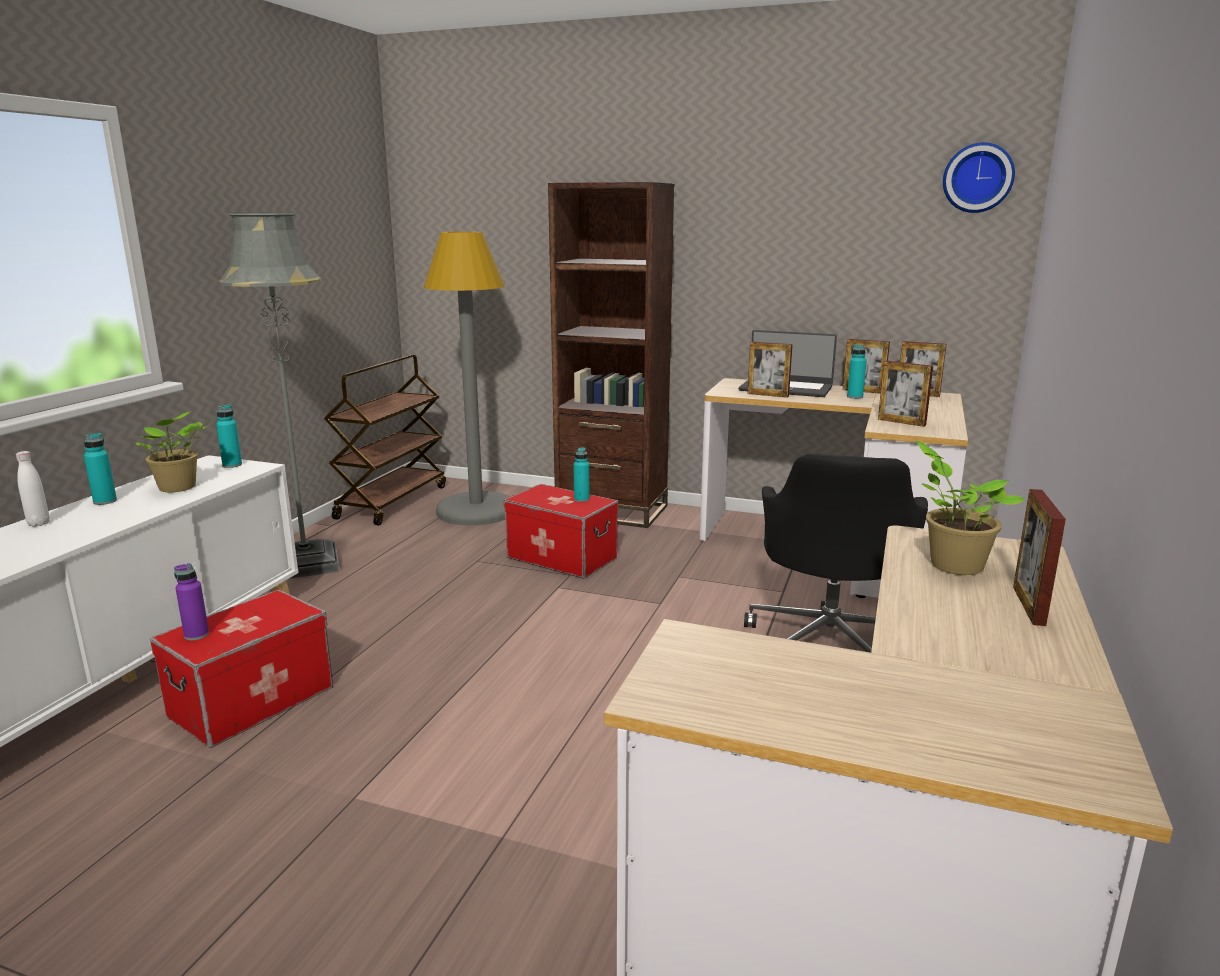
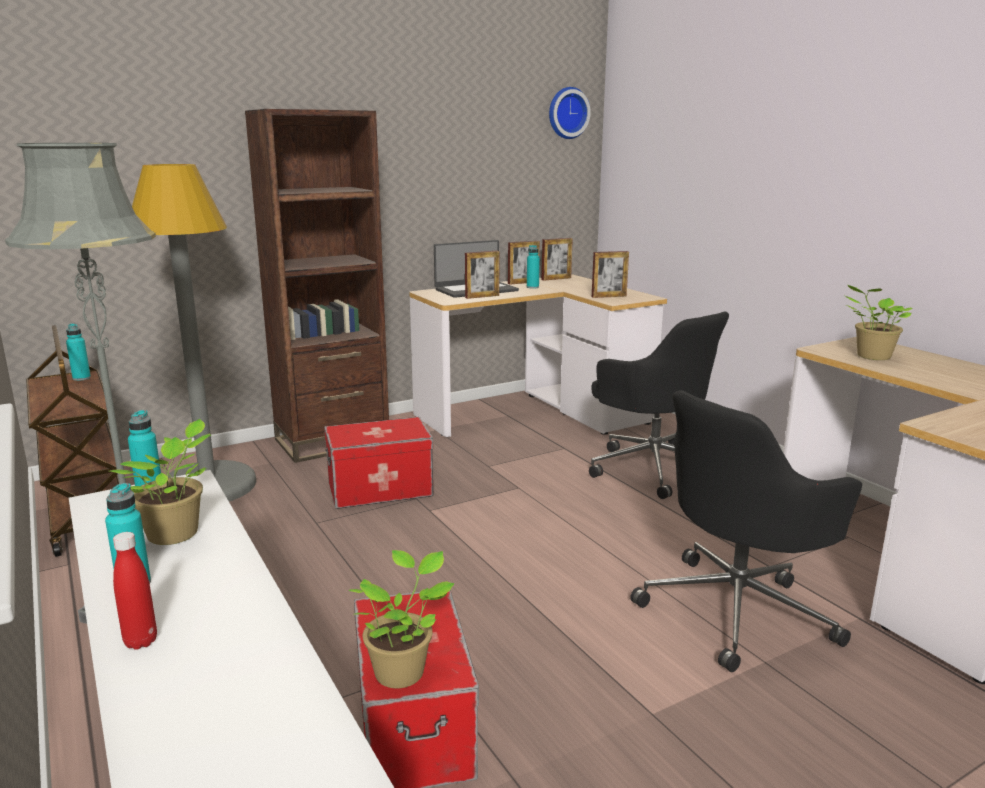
camera: 50 degrees left, 0 degrees up
white bottle [16,451,50,527] -> red bottle [113,532,157,650]
purple bottle [174,563,209,641] -> potted plant [348,550,455,688]
turquoise bottle [573,447,590,502] -> turquoise bottle moved to [66,324,91,381]
picture frame [1013,489,1066,626] -> none
none -> black office chair [630,390,862,672]

